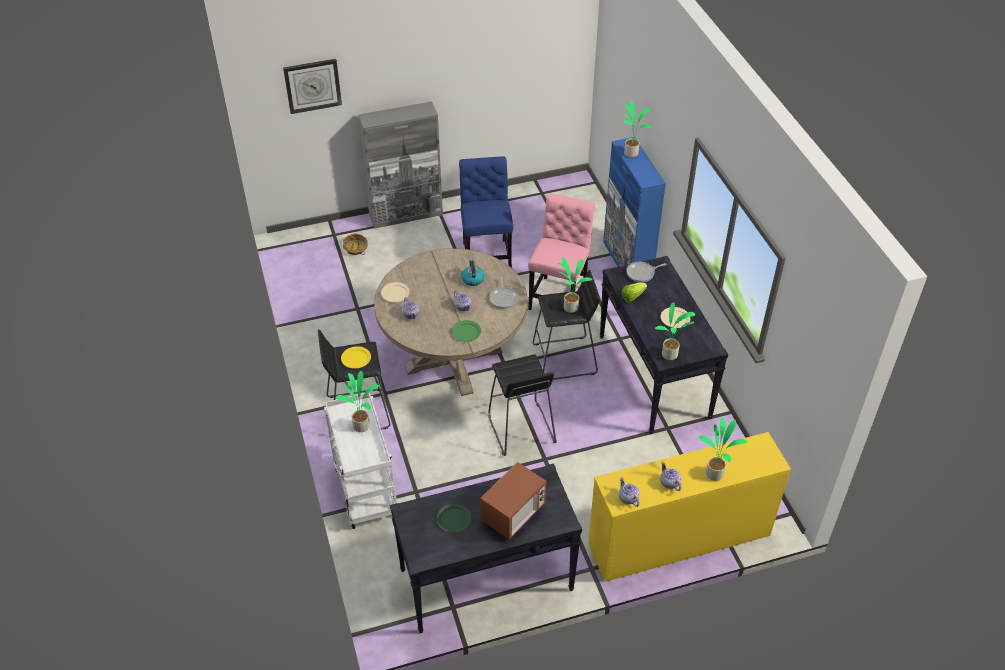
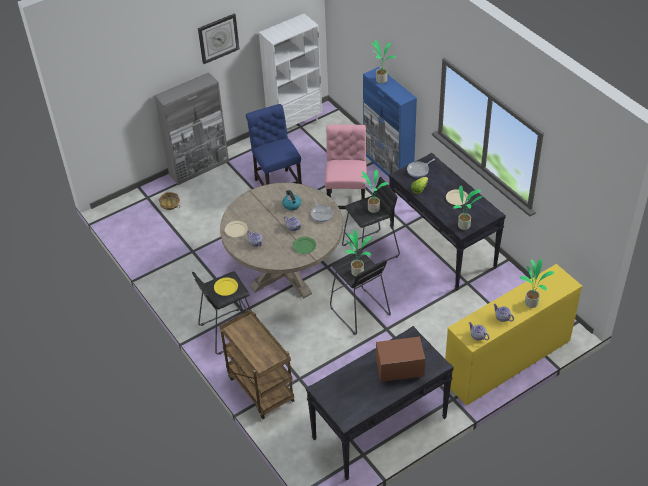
camera: 15 degrees left, 0 degrees up
wall clock [283,59,342,114] -> wall clock moved to [198,14,239,64]
white cart [324,392,397,529] -> brown cart [219,309,295,419]
potted plant [336,371,379,432] -> potted plant moved to [346,230,371,276]
green plate [437,504,471,533] -> none
microwave [480,462,546,540] -> microwave turned 120 degrees counterclockwise [376,337,425,382]
none -> white bookcase [259,14,322,128]

